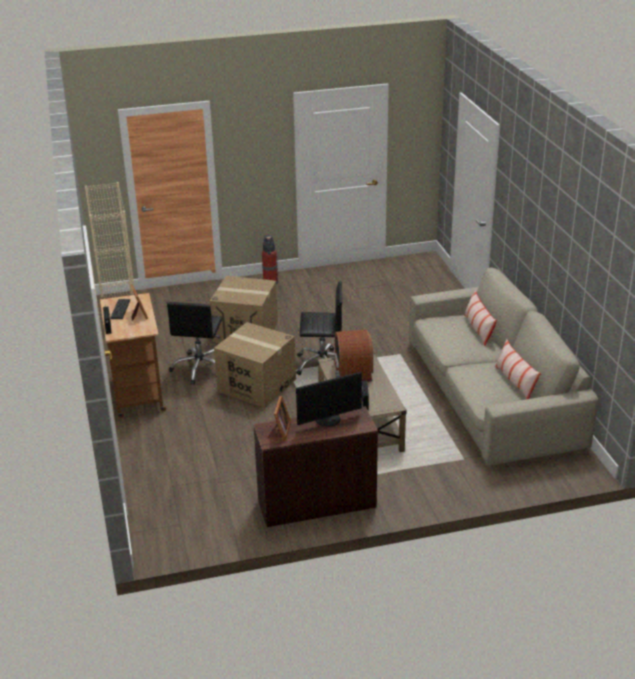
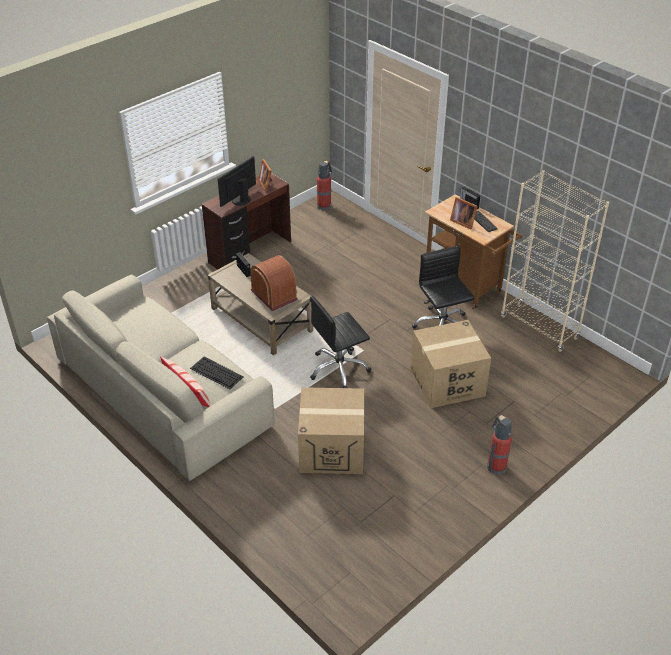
camera: 150 degrees right, 10 degrees up
cardboard box [214,322,296,408] -> cardboard box moved to [298,387,364,474]
pillow [495,339,541,399] -> none
none -> keyboard [190,357,244,389]
none -> fire extinguisher [317,161,332,210]

